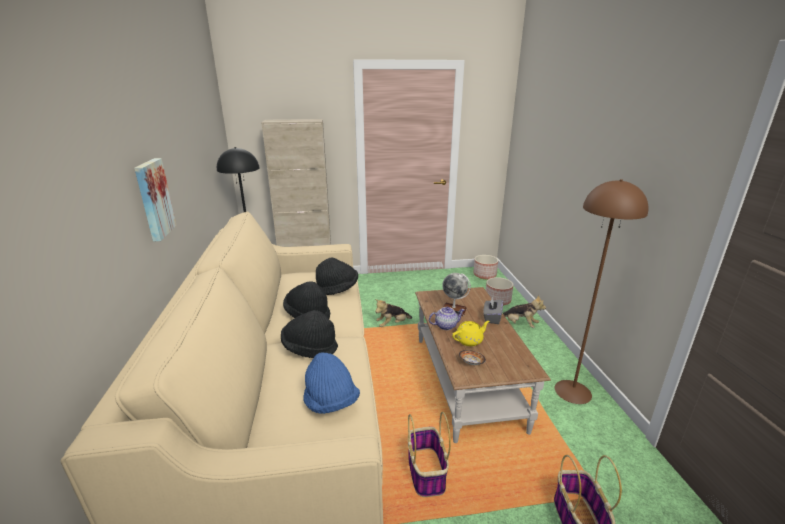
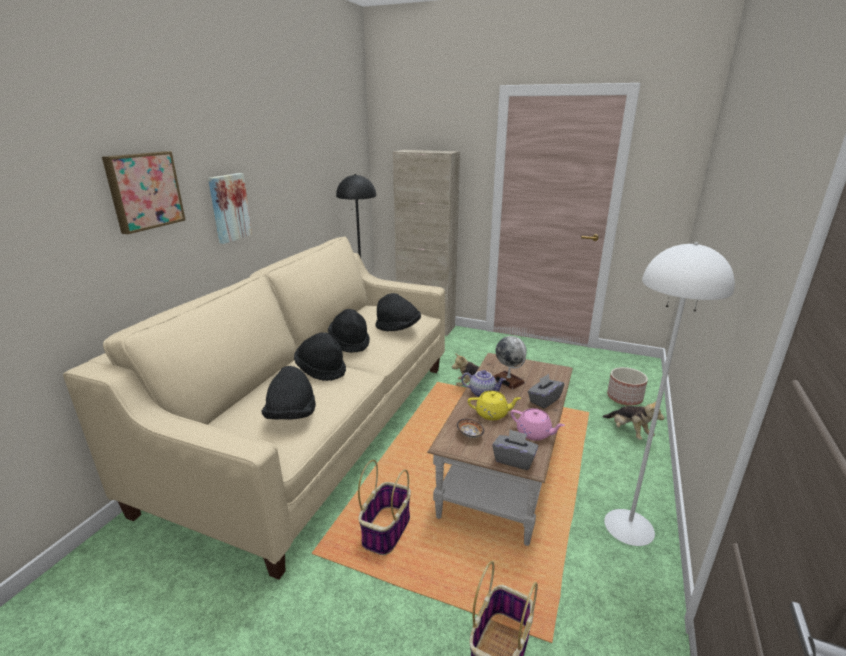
camera: 30 degrees right, 0 degrees up
blue hat [303,352,360,414] -> black hat [261,366,316,420]
planter [473,255,498,279] -> none
brown floor lamp [555,179,648,404] -> white floor lamp [604,242,735,546]
none -> picture [102,151,186,234]
none -> grey tissue box [492,429,538,470]
none -> pink teapot [511,408,565,441]

